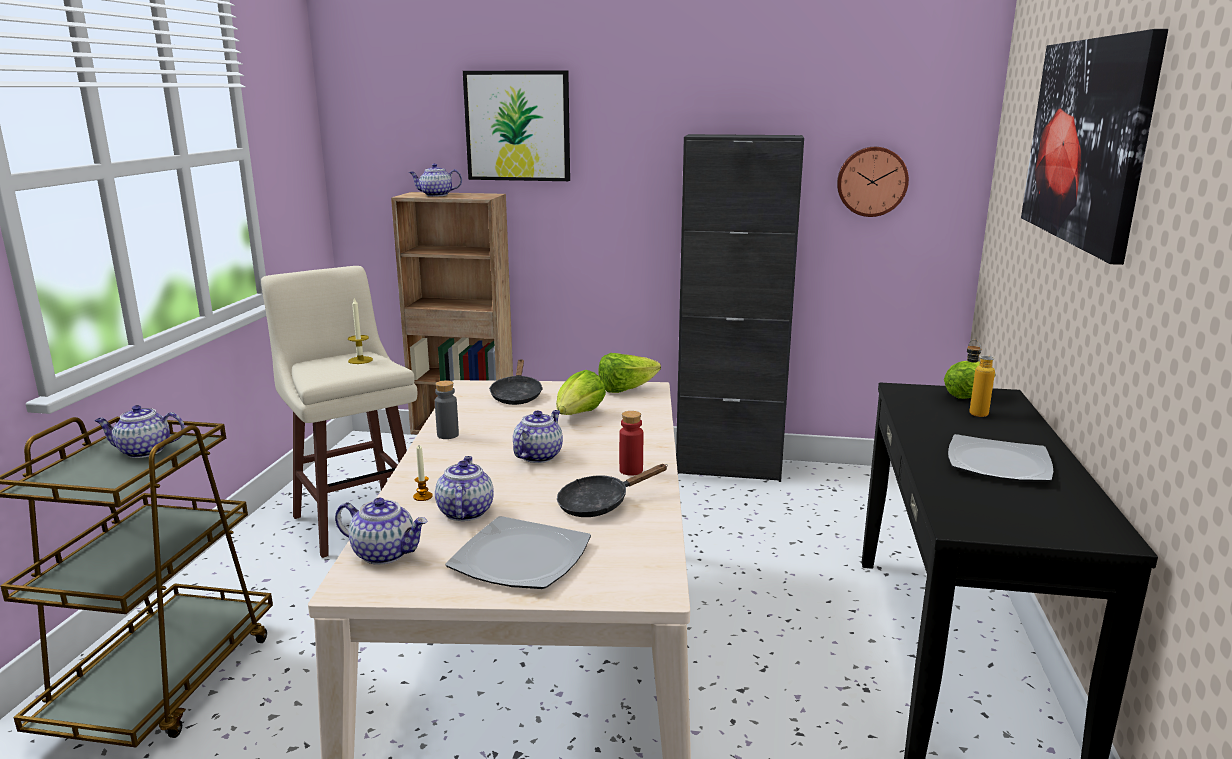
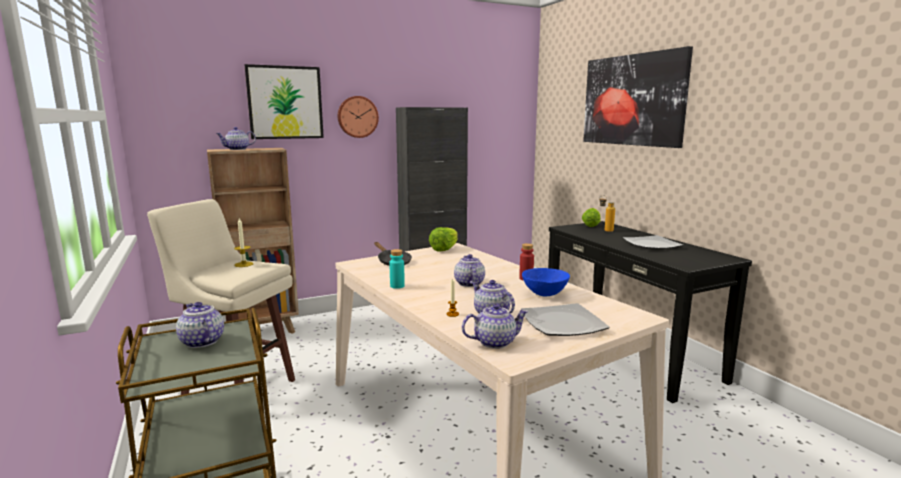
camera: 35 degrees left, 5 degrees down
teapot [94,405,185,458] -> teapot turned 90 degrees clockwise [176,302,224,348]
grey bottle [435,380,459,439] -> turquoise bottle [389,249,405,289]
lettuce [556,370,606,415] -> none
black frying pan [557,464,668,517] -> blue bowl [522,268,570,296]
wall clock [837,147,909,217] -> wall clock moved to [338,96,379,138]

